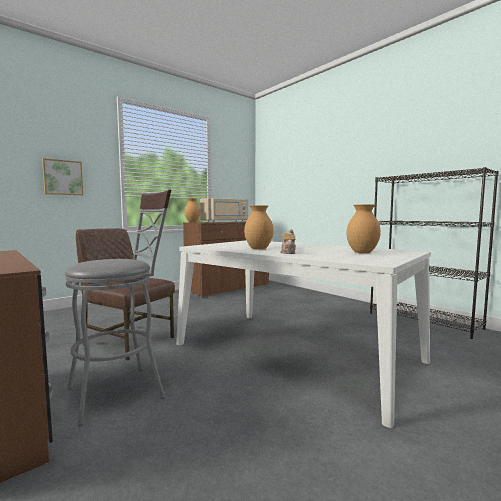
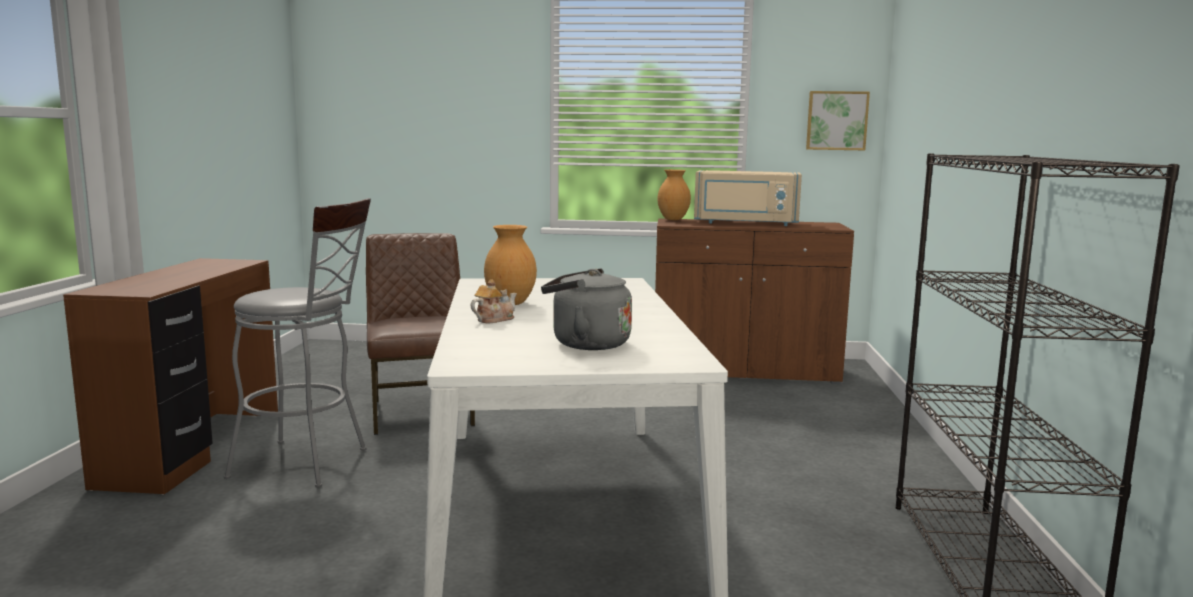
camera: 45 degrees right, 5 degrees up
picture [42,158,83,195] -> picture moved to [806,91,870,150]
brown vase [346,204,381,253] -> grey kettle [541,269,632,350]

